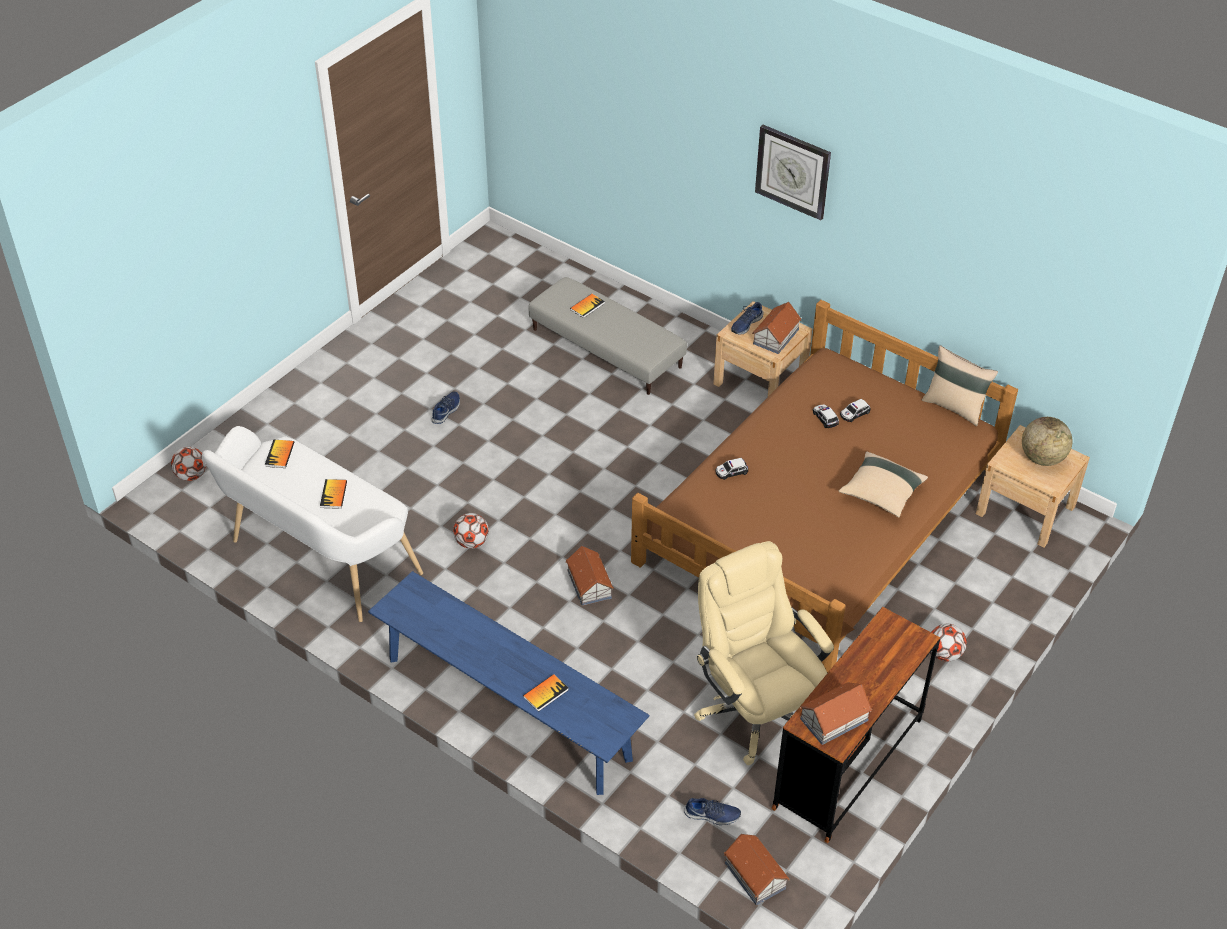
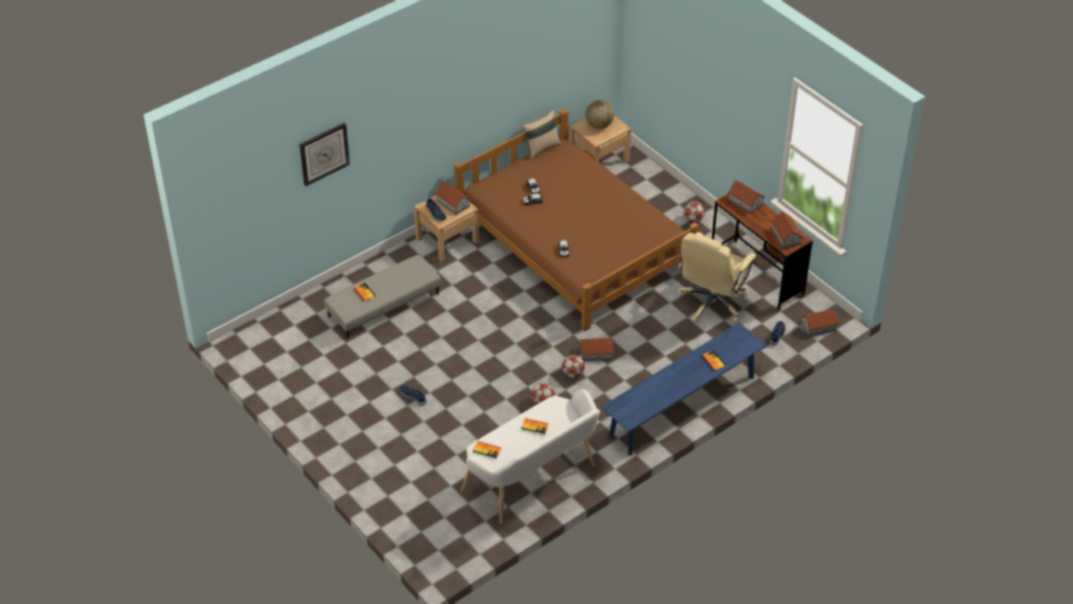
camera: 75 degrees left, 0 degrees up
football [171,447,206,481] -> football moved to [562,355,585,378]
beige office chair [694,541,834,765] -> beige office chair turned 45 degrees counterclockwise [678,232,756,322]
wall clock [755,125,831,220] -> wall clock moved to [299,123,350,186]
beige pillow [839,452,928,517] -> none
none -> toy house [728,180,765,214]

